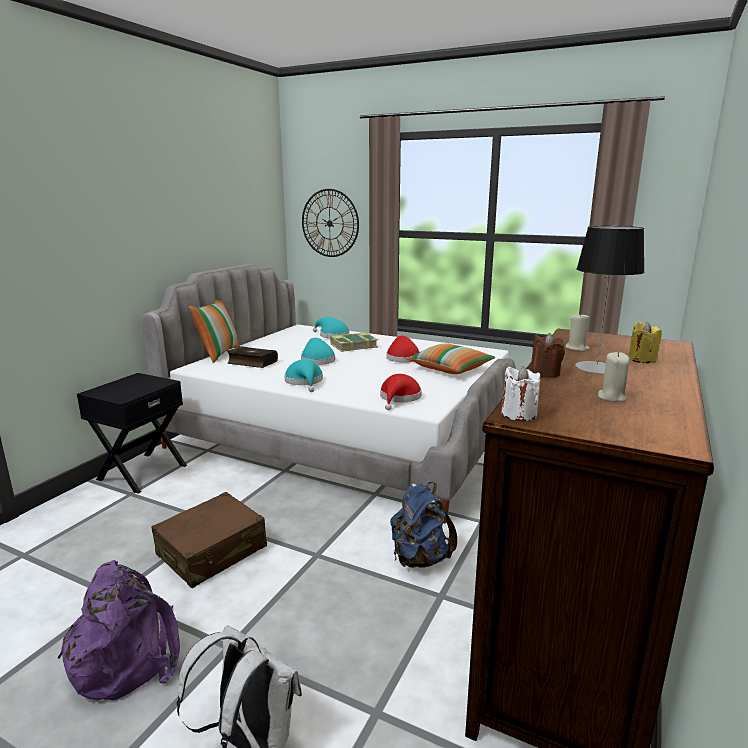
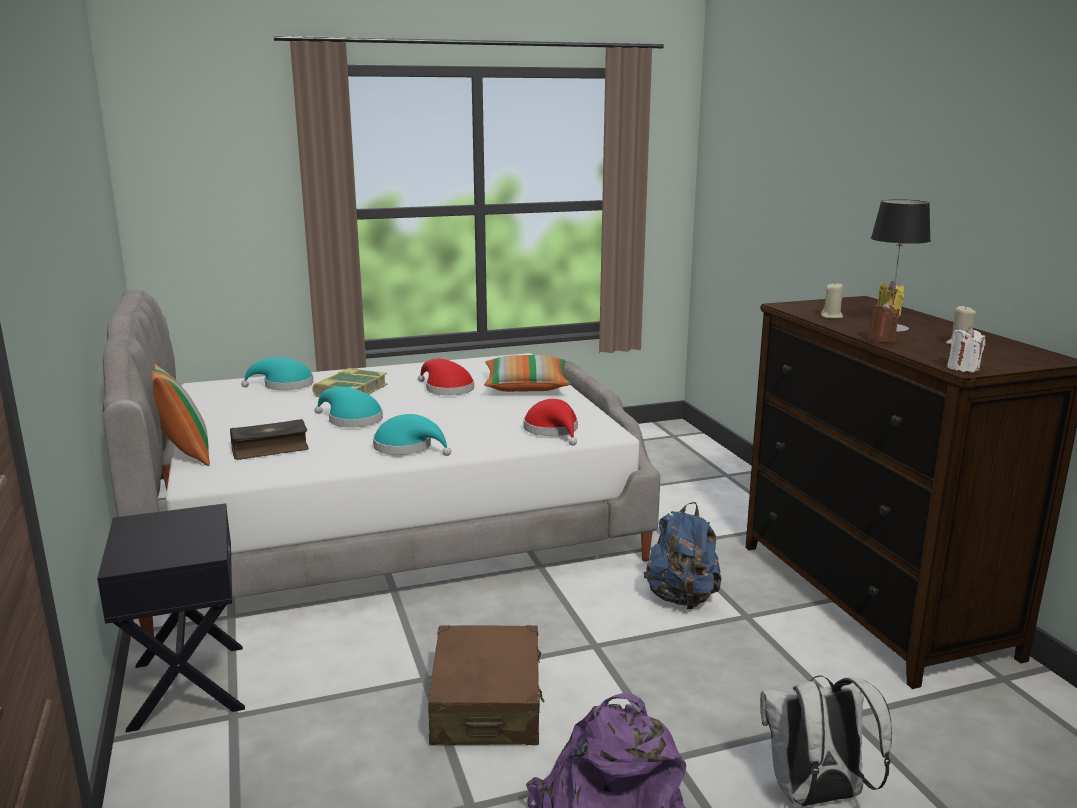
camera: 45 degrees left, 0 degrees up
wall clock [302,189,359,257] -> none

